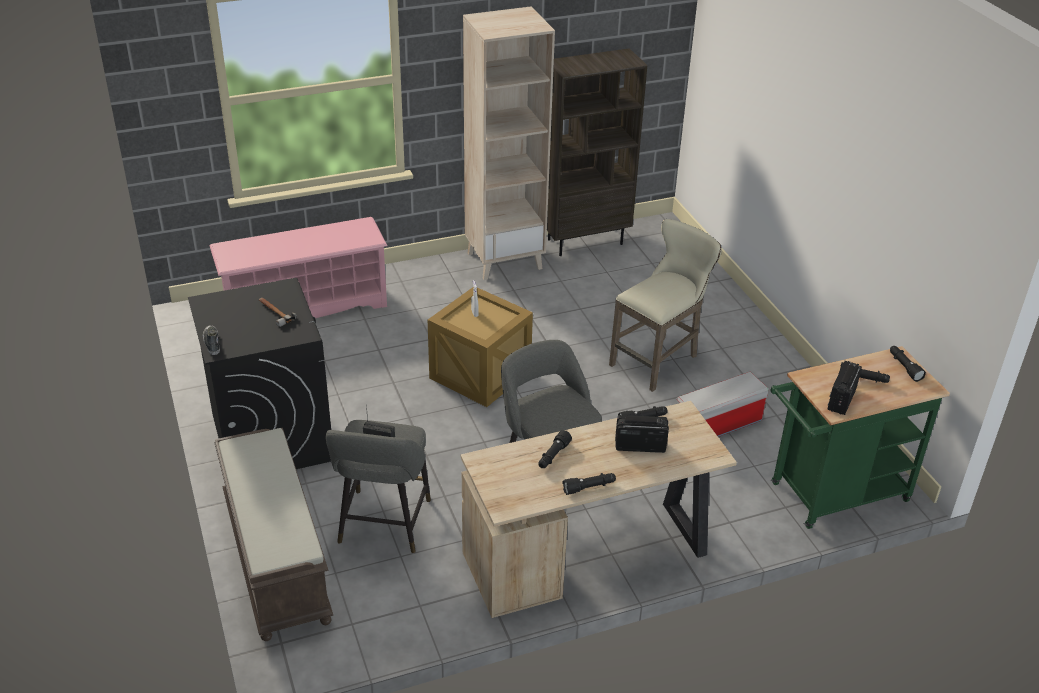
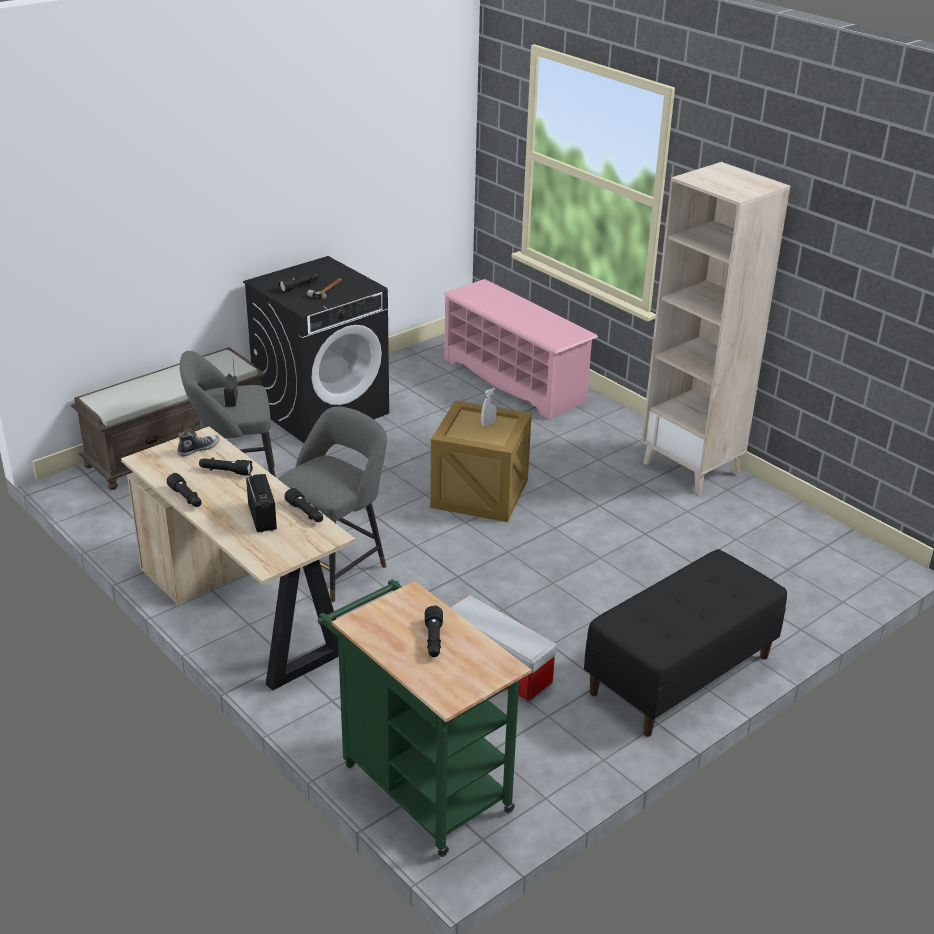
camera: 70 degrees right, 5 degrees down
shoe [203,325,220,355] -> shoe moved to [177,428,219,457]
brown bookcase [547,48,647,256] -> none
beige stool [609,219,722,392] -> none
radio [827,361,862,415] -> none
black flashlight [890,346,926,382] -> black flashlight moved to [278,273,319,292]
none -> black bench [584,549,787,737]

